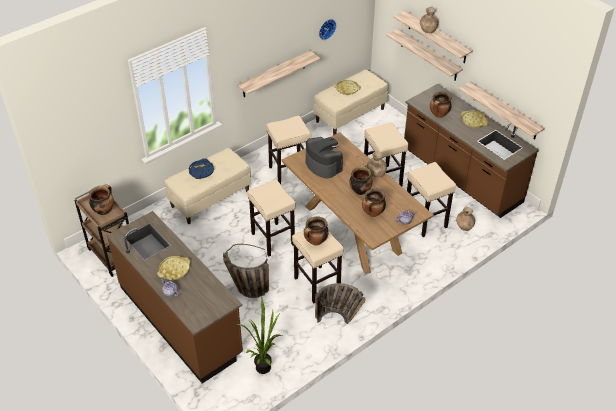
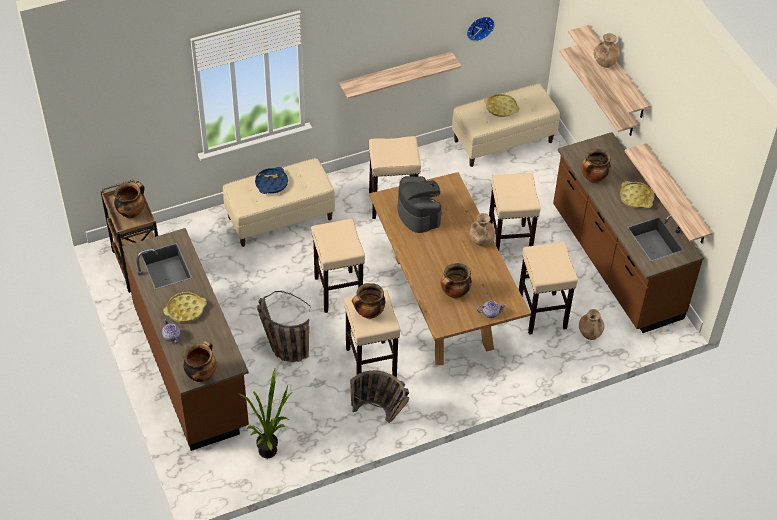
camera: 15 degrees right, 5 degrees up
cooking pot [349,164,373,195] -> cooking pot moved to [183,341,217,382]

